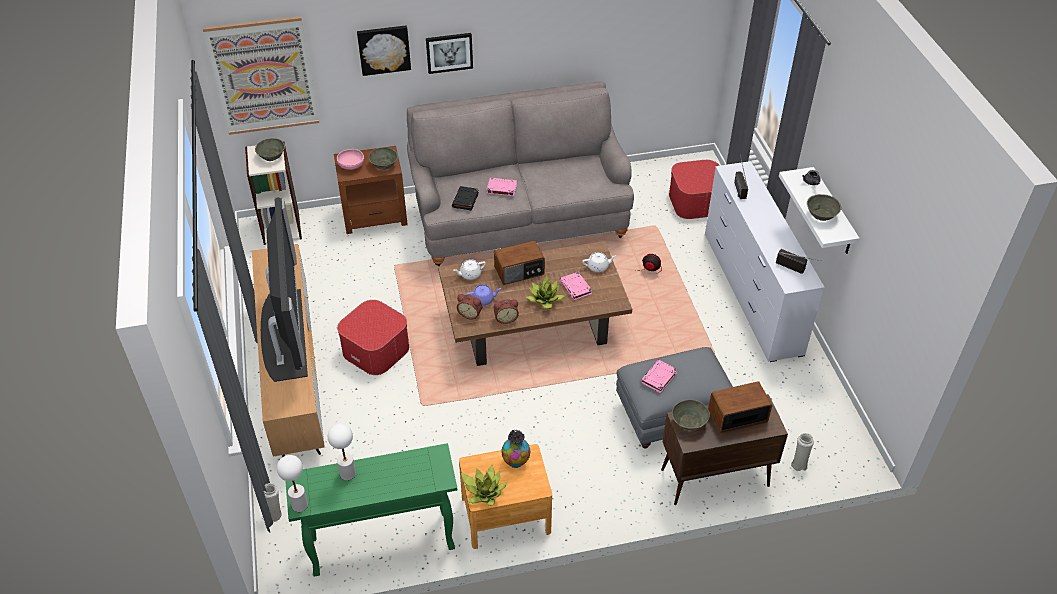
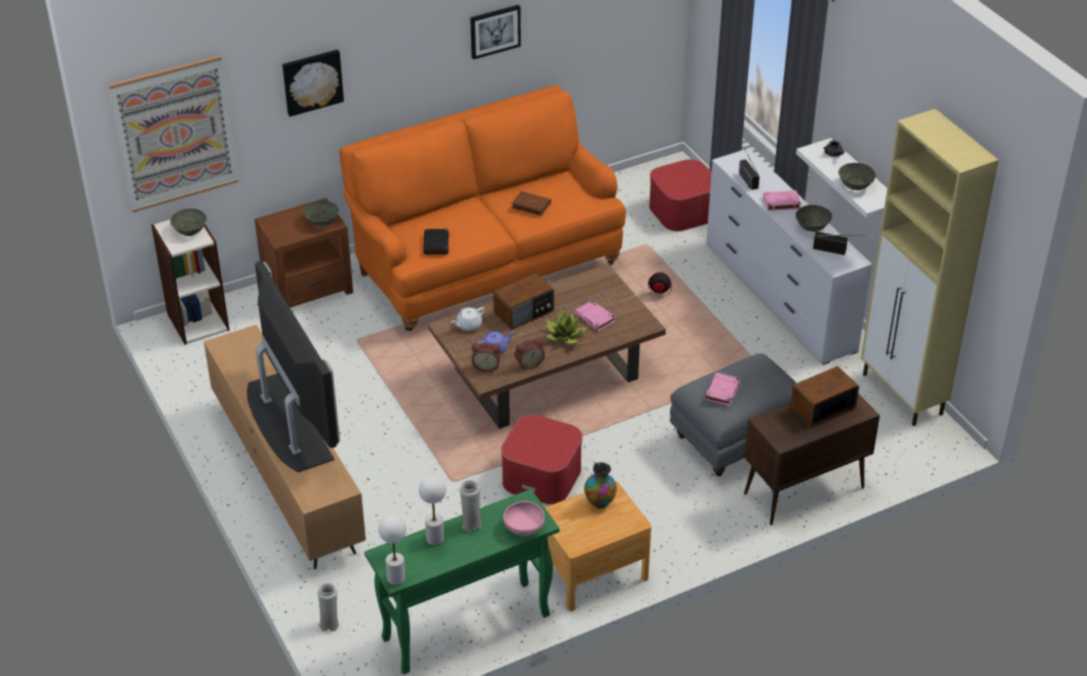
camera: 15 degrees left, 5 degrees down
pink bowl [337,149,364,170] -> pink bowl moved to [503,501,545,536]
ottoman [337,300,409,375] -> ottoman moved to [501,415,583,504]
grey sofa [407,82,634,266] -> orange sofa [340,85,626,331]
picture [426,33,473,74] -> picture moved to [470,5,521,60]
potted plant [461,465,508,506] -> none
pink book [487,178,517,196] -> pink book moved to [763,190,801,211]
white teapot [582,252,617,272] -> none
grey bowl [672,399,710,430] -> grey bowl moved to [795,205,832,232]
white vase [791,433,814,471] -> white vase moved to [460,480,482,532]
none -> brown book [512,191,551,216]
none -> beige cabinet [861,109,999,426]

